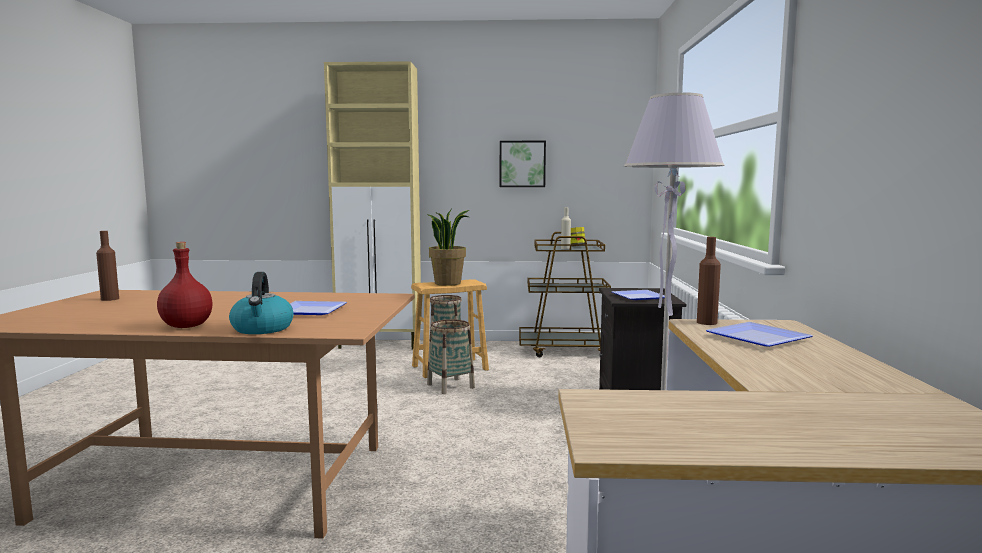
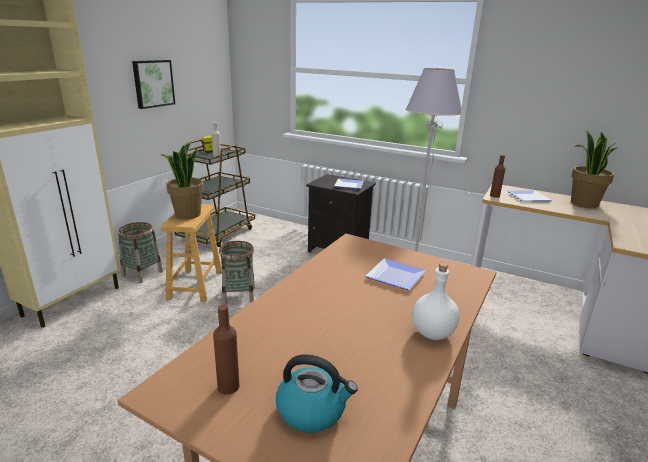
camera: 65 degrees left, 15 degrees up
red bottle [157,242,212,328] -> white bottle [412,263,460,340]
kettle [229,272,293,334] -> kettle moved to [276,354,358,433]
none -> potted plant [571,130,617,208]

